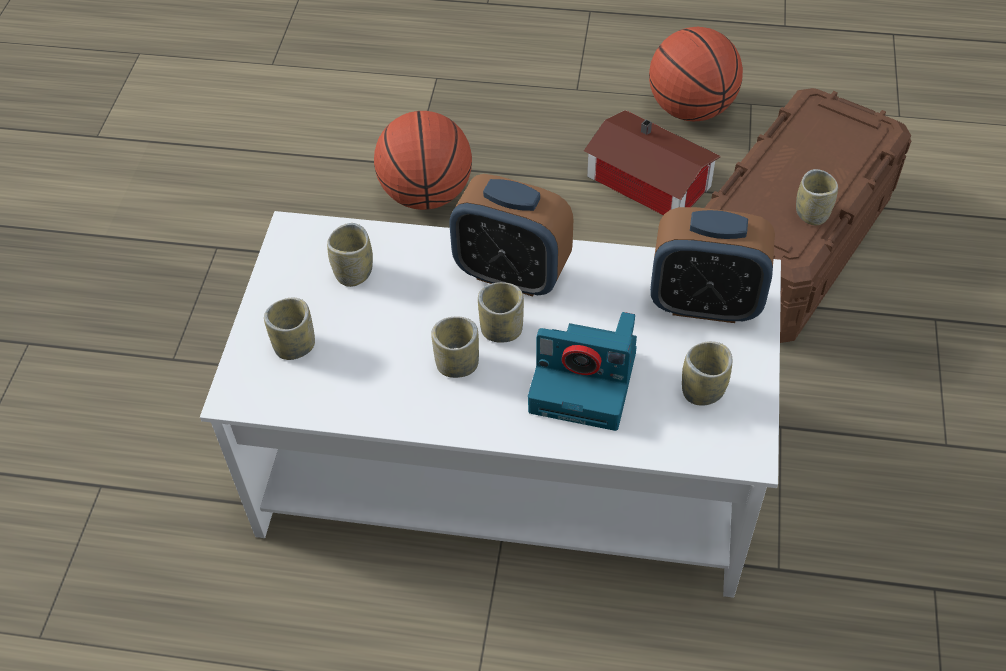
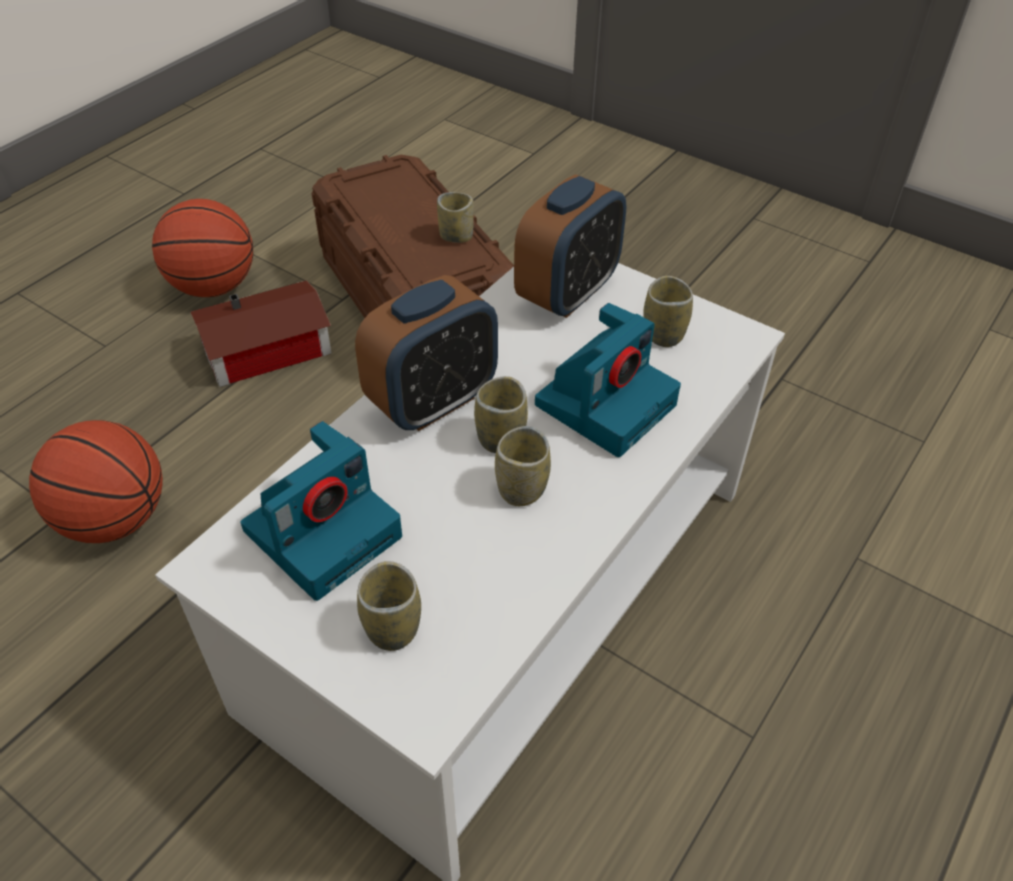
camera: 65 degrees left, 5 degrees down
cup [327,223,373,287] -> camera [240,421,402,601]

